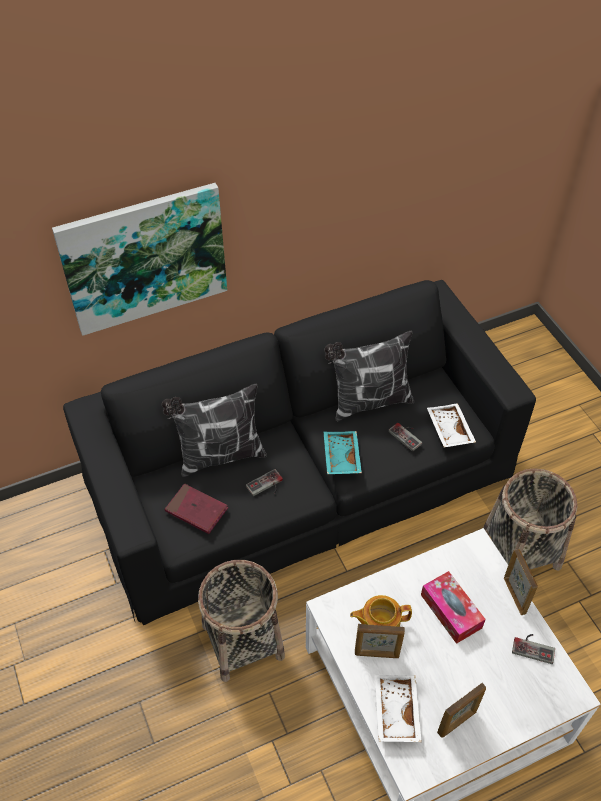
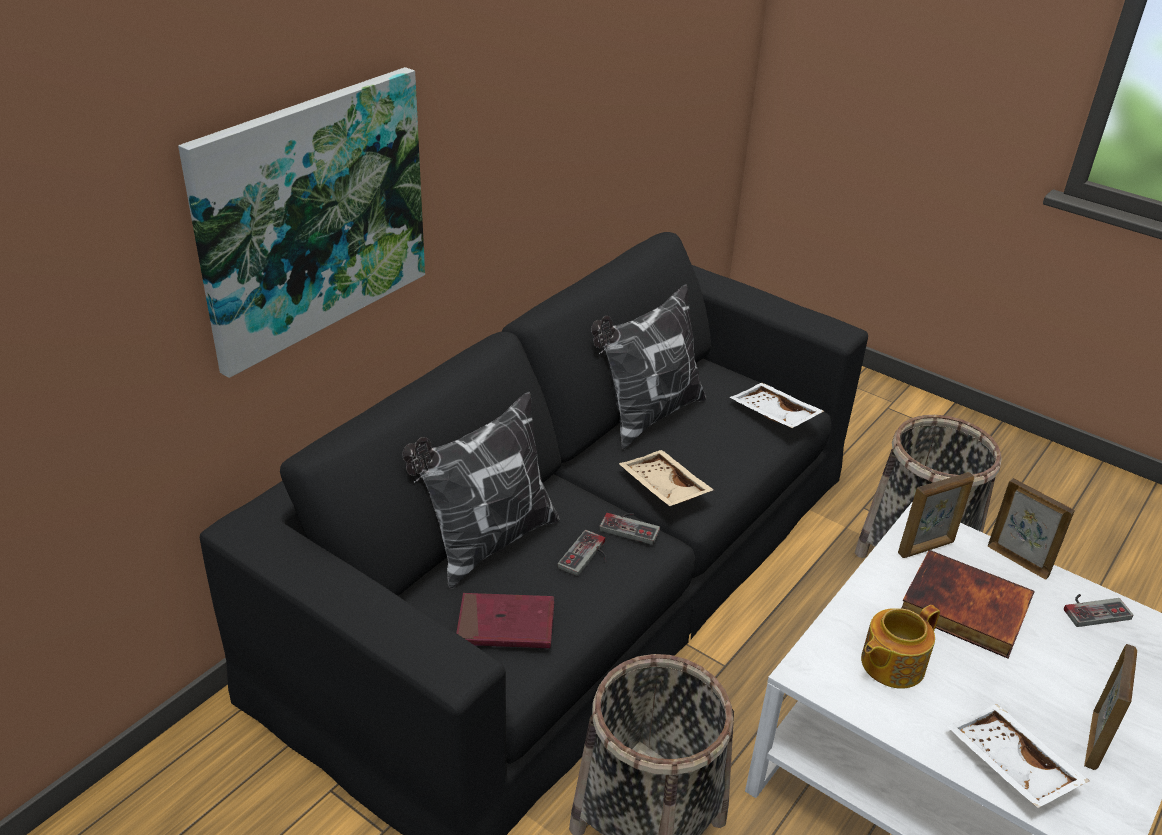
camera: 30 degrees left, 15 degrees down
turquoise tray [324,431,362,474] -> beige tray [619,450,714,506]
picture frame [355,624,405,658] -> picture frame moved to [898,472,974,558]
game controller [388,423,422,452] -> game controller moved to [599,513,660,545]
tissue box [421,571,486,644] -> book [901,550,1035,658]

